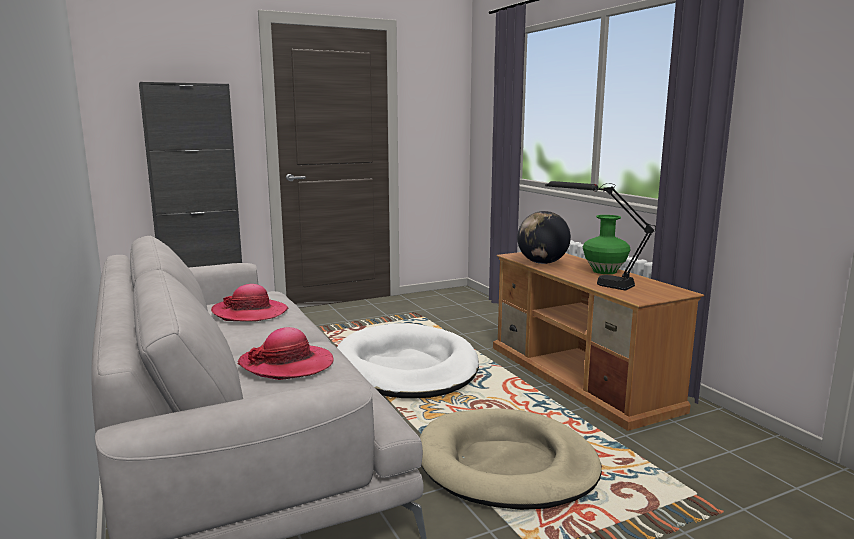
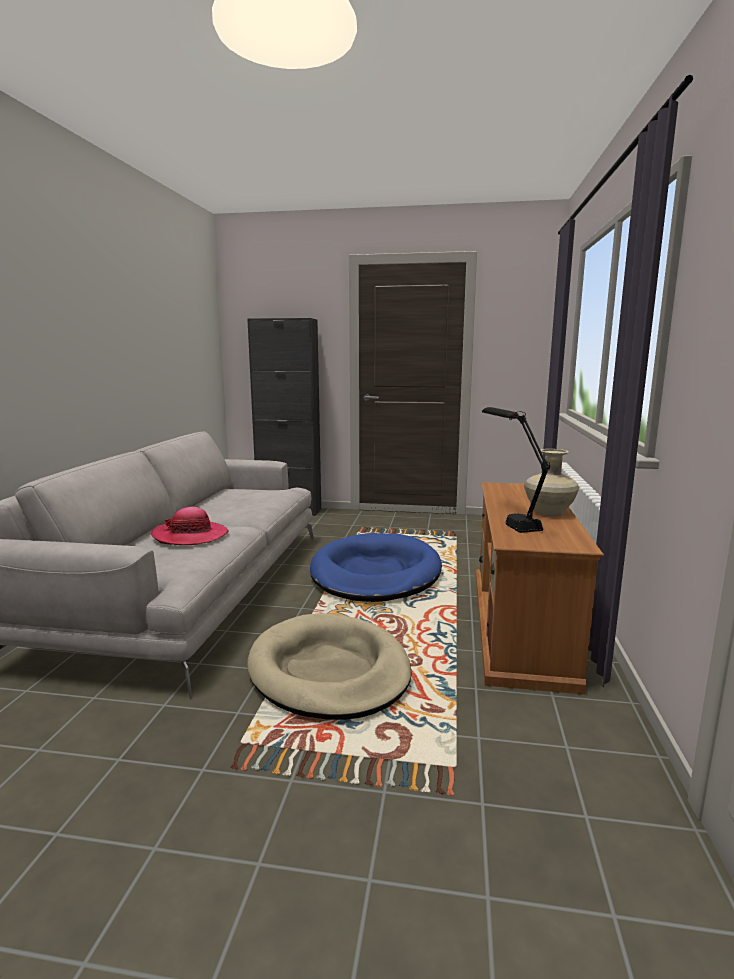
camera: 35 degrees right, 0 degrees up
hat [211,284,288,322] -> none
white dog bed [337,323,479,398] -> blue dog bed [310,533,442,602]
globe [517,211,571,264] -> none
green vase [583,215,631,274] -> beige vase [524,449,579,516]

